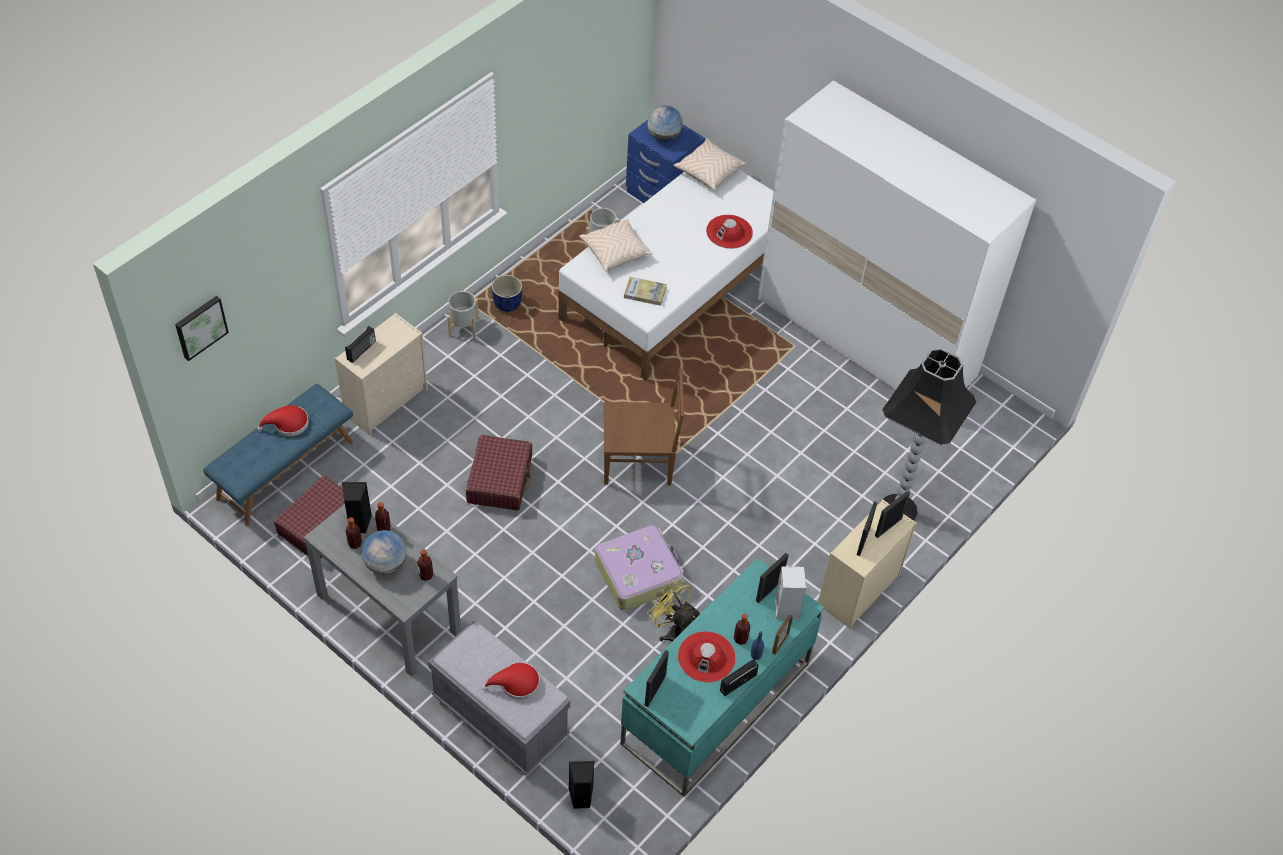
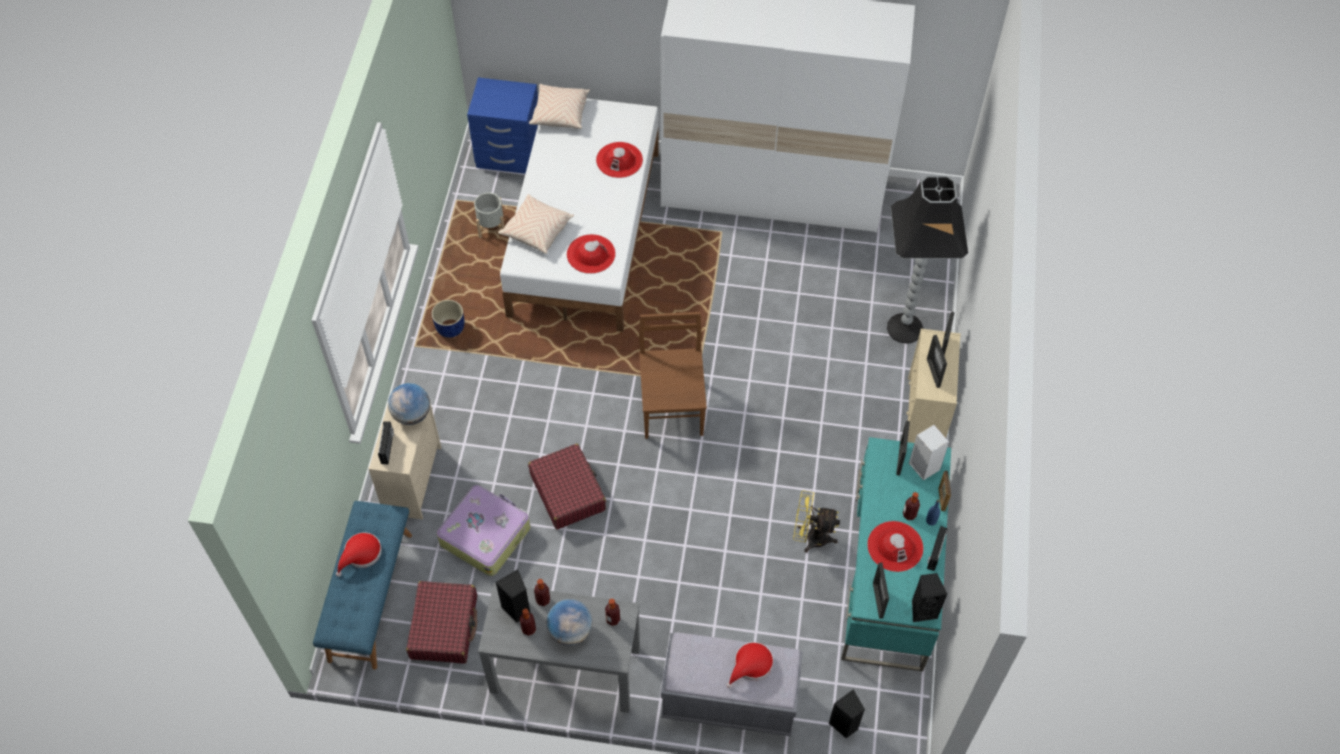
camera: 30 degrees left, 5 degrees up
picture [175,296,229,361] -> none
grey planter [447,291,479,338] -> none
suitcase [595,525,684,611] -> suitcase moved to [437,485,530,576]
brown chair [604,368,684,485] -> brown chair turned 60 degrees counterclockwise [639,312,707,439]
book [624,277,667,306] -> red hat [567,234,616,274]
globe [647,106,683,142] -> globe moved to [388,383,430,425]
none -> black speaker [912,573,947,622]

